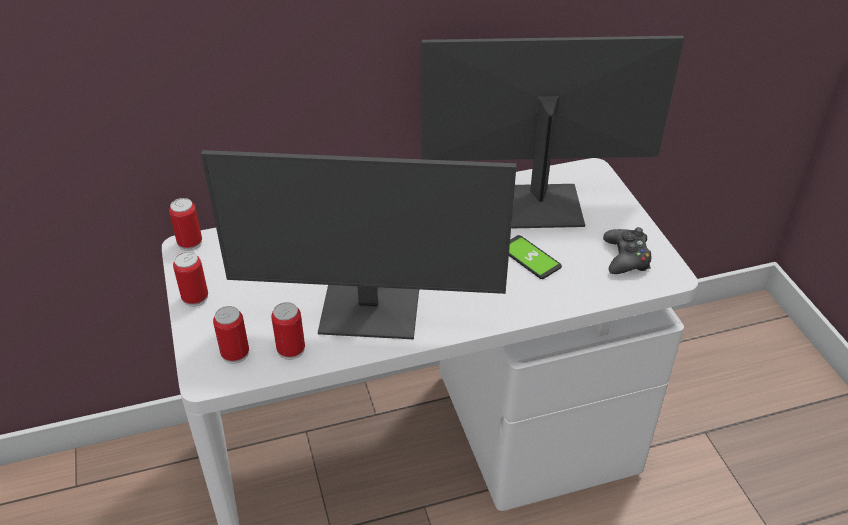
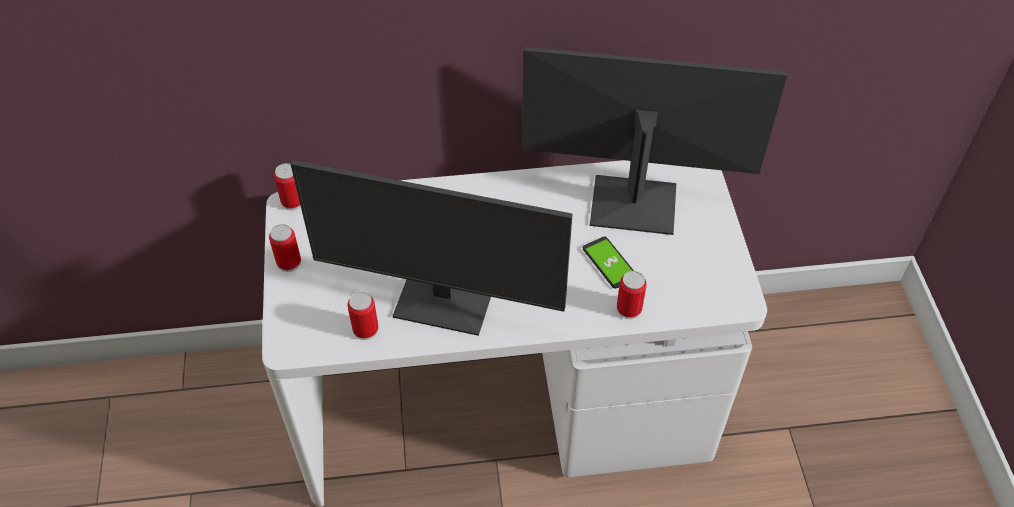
camera: 10 degrees right, 10 degrees up
can [213,306,249,364] -> can moved to [617,271,647,319]
black game controller [603,227,651,274] -> none

